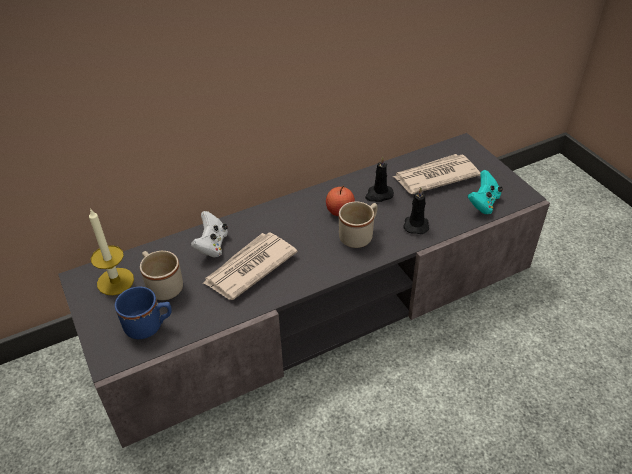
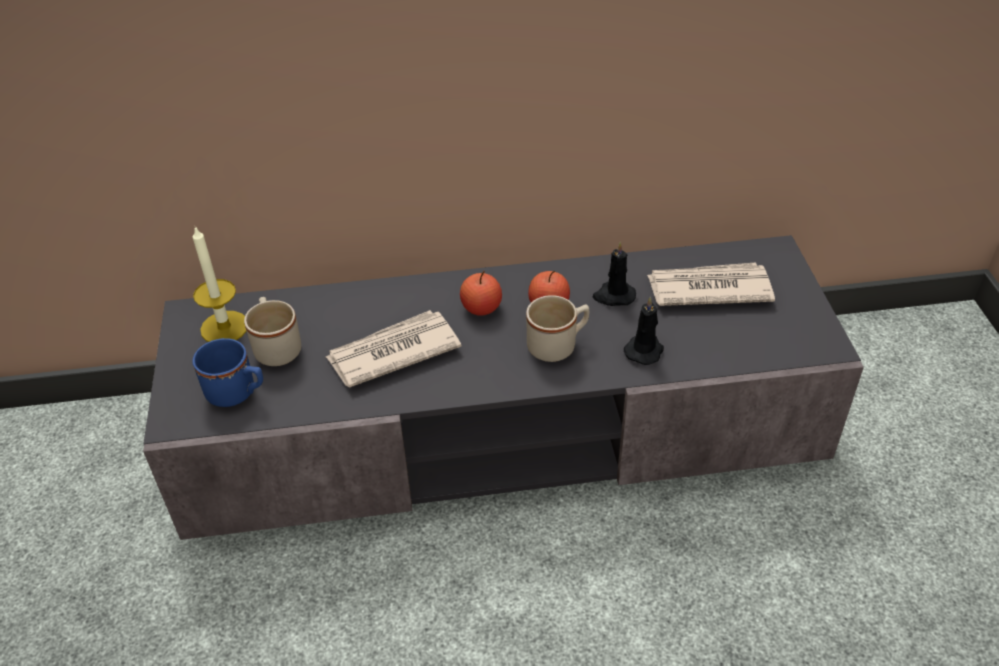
camera: 20 degrees right, 0 degrees up
white game controller [191,211,228,258] -> none
turquoise game controller [468,170,503,214] -> none
none -> apple [460,271,502,316]

